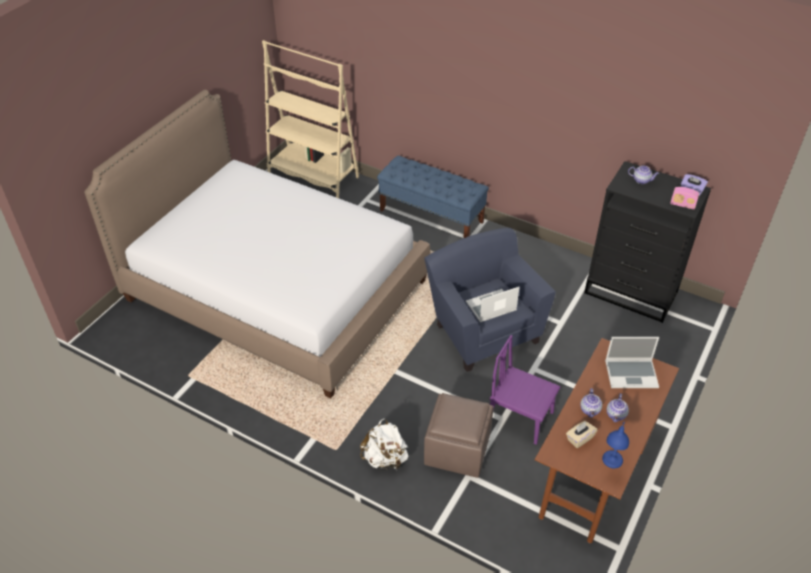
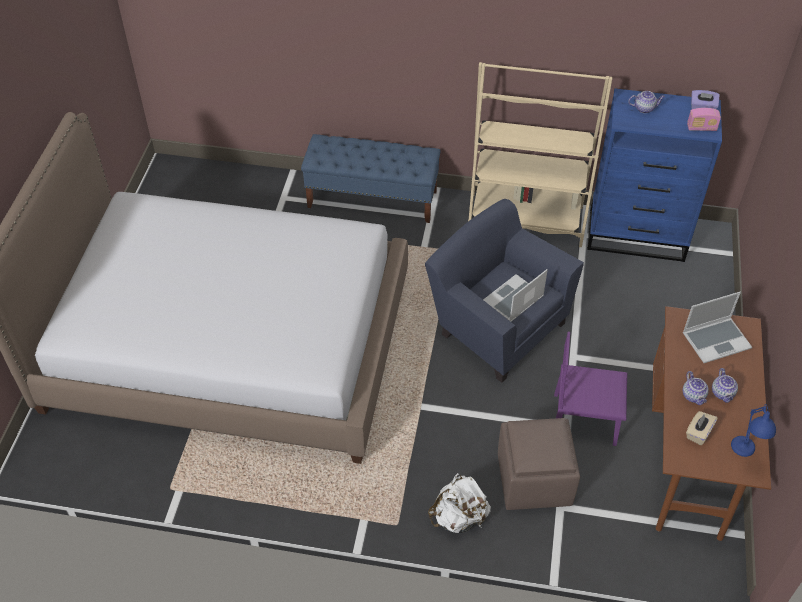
camera: 20 degrees left, 5 degrees up
beige bookcase [262,40,359,198] -> beige bookcase moved to [468,62,612,247]
black dresser [584,161,711,323] -> blue dresser [587,89,722,262]

